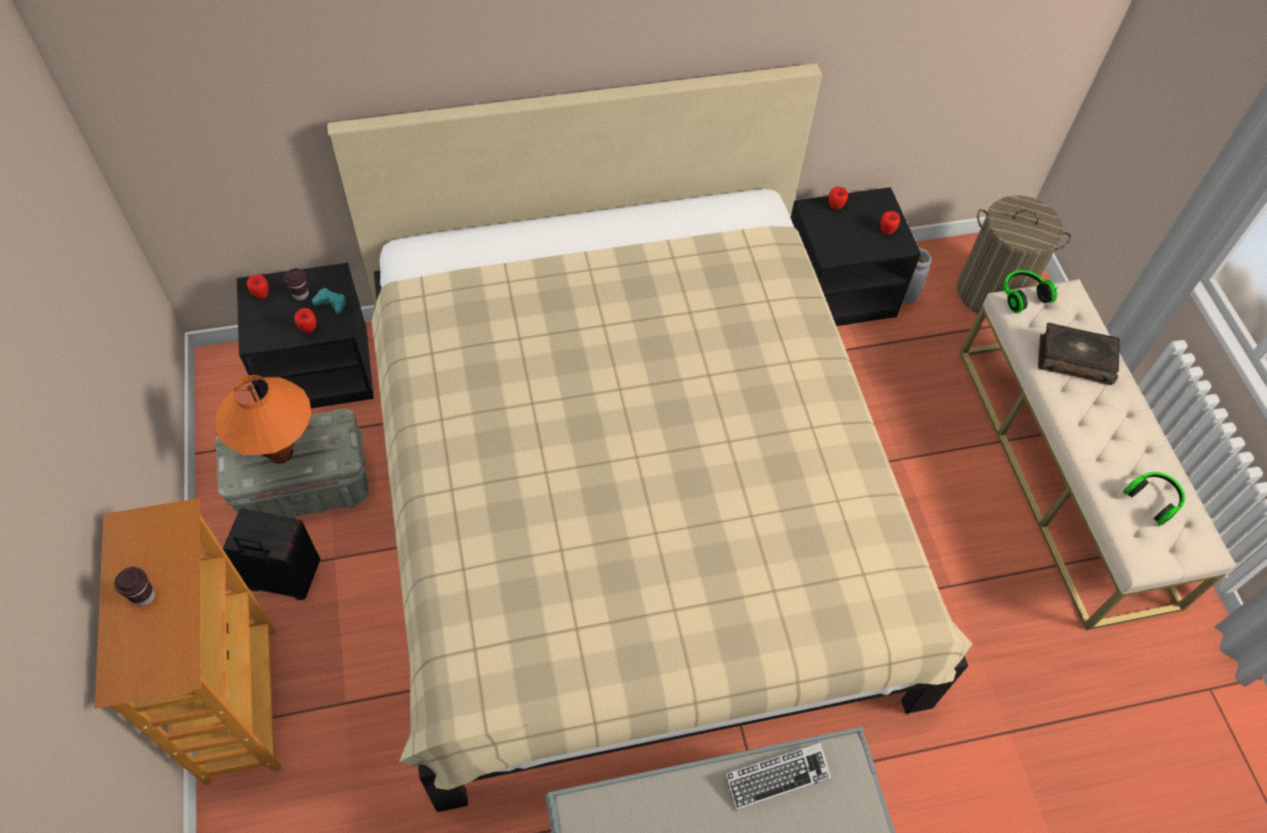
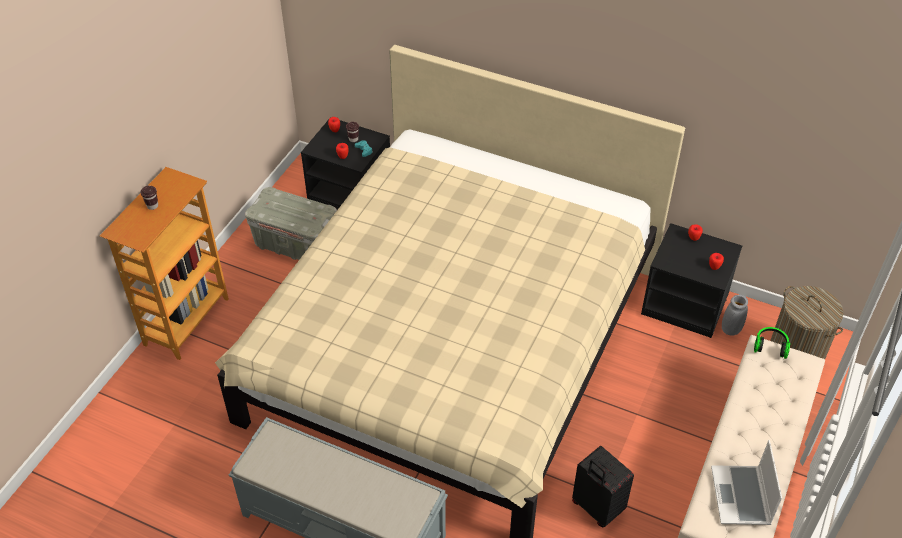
camera: 40 degrees right, 10 degrees down
orange table lamp [214,375,311,464] -> none
black suitcase [223,508,320,600] -> black suitcase moved to [572,446,634,527]
keyboard [725,742,831,811] -> none
book [1038,323,1120,385] -> none
headphones [1123,472,1185,526] -> laptop [711,440,782,525]

